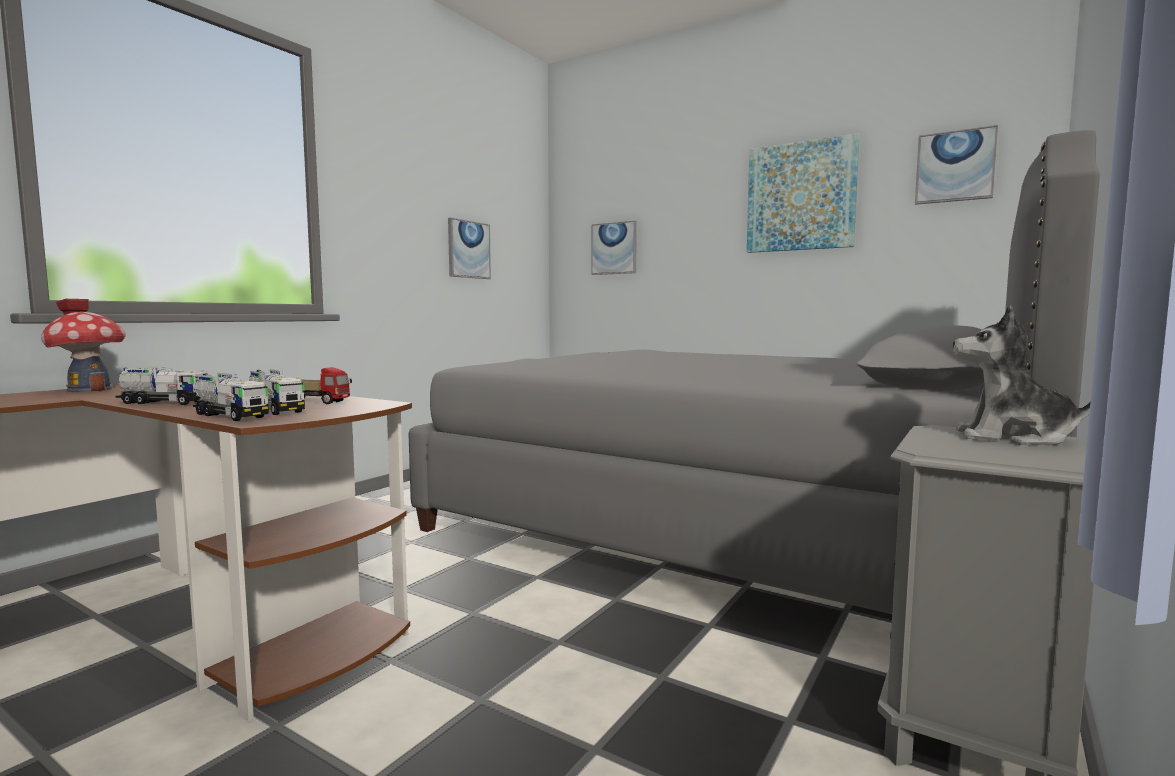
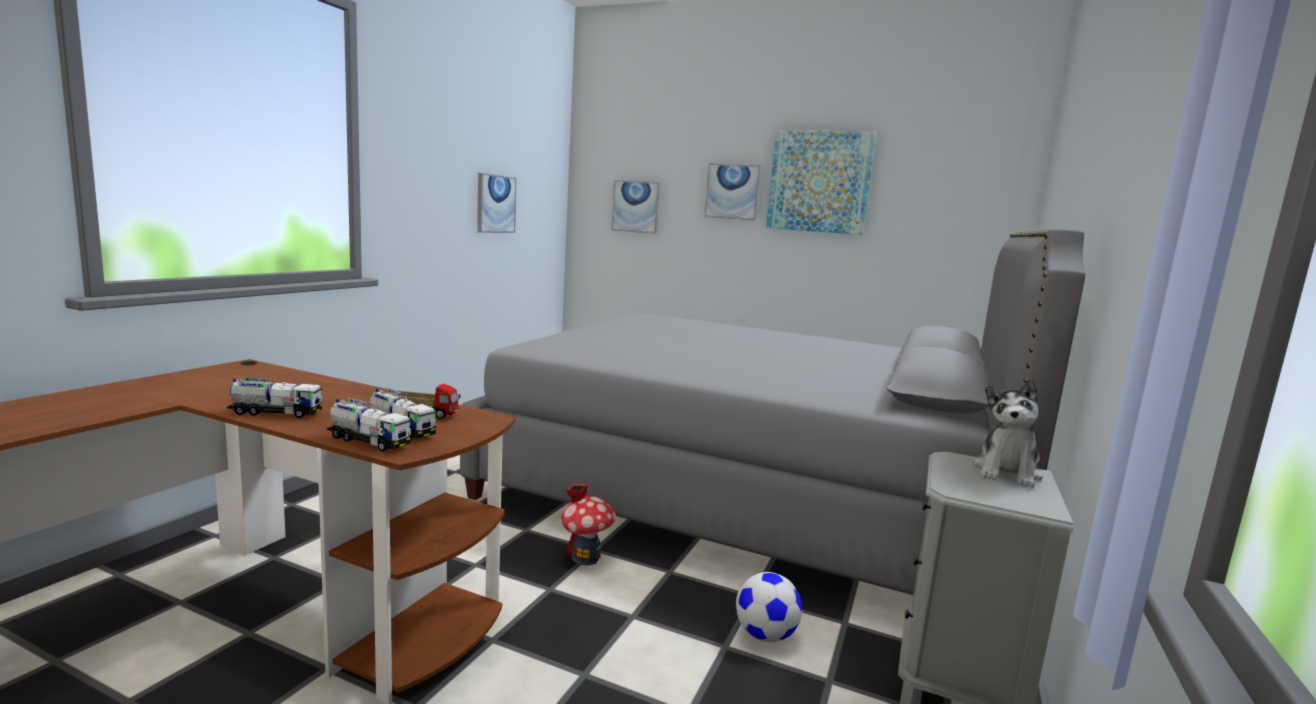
camera: 10 degrees left, 5 degrees up
toy house [41,299,125,392] -> toy house moved to [561,484,616,565]
picture [915,125,998,205] -> picture moved to [705,164,761,221]
plush toy [953,306,1090,445] -> plush toy turned 75 degrees counterclockwise [973,379,1043,488]
none -> football [736,572,802,642]

